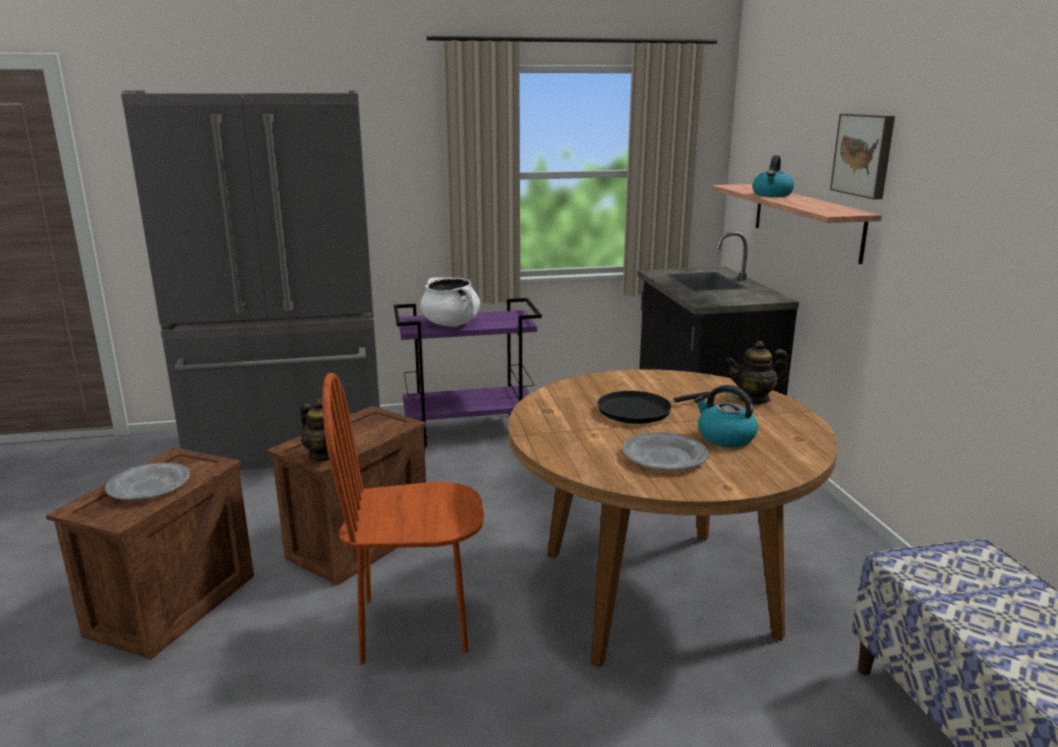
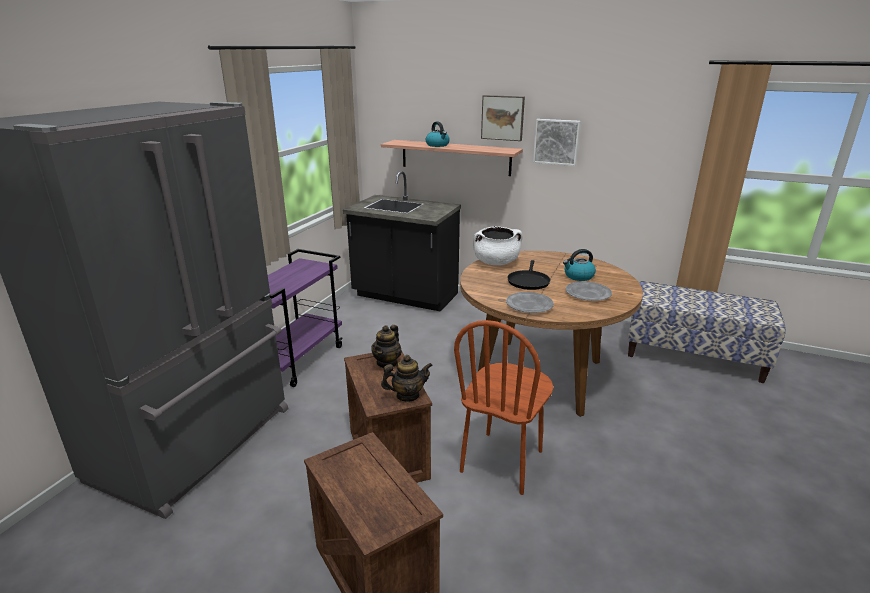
camera: 55 degrees left, 5 degrees up
grey plate [105,463,190,500] -> grey plate moved to [506,292,554,313]
white cooking pot [420,277,480,327] -> white cooking pot moved to [473,226,523,265]
teapot [726,341,789,405] -> teapot moved to [371,325,402,368]
none -> picture [533,119,581,166]

